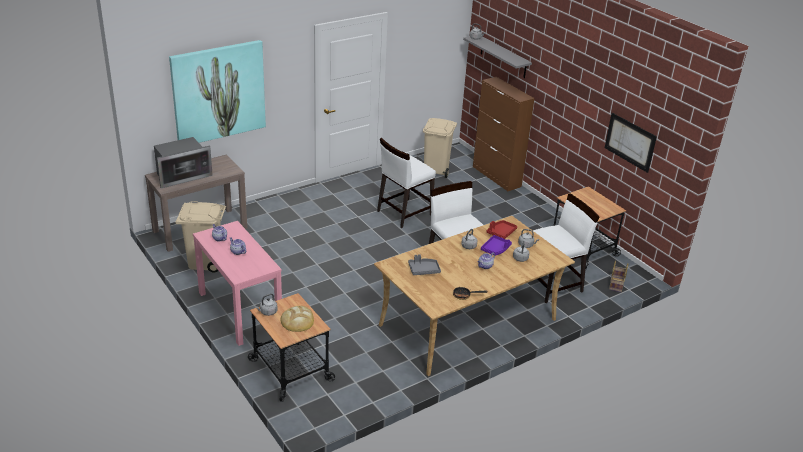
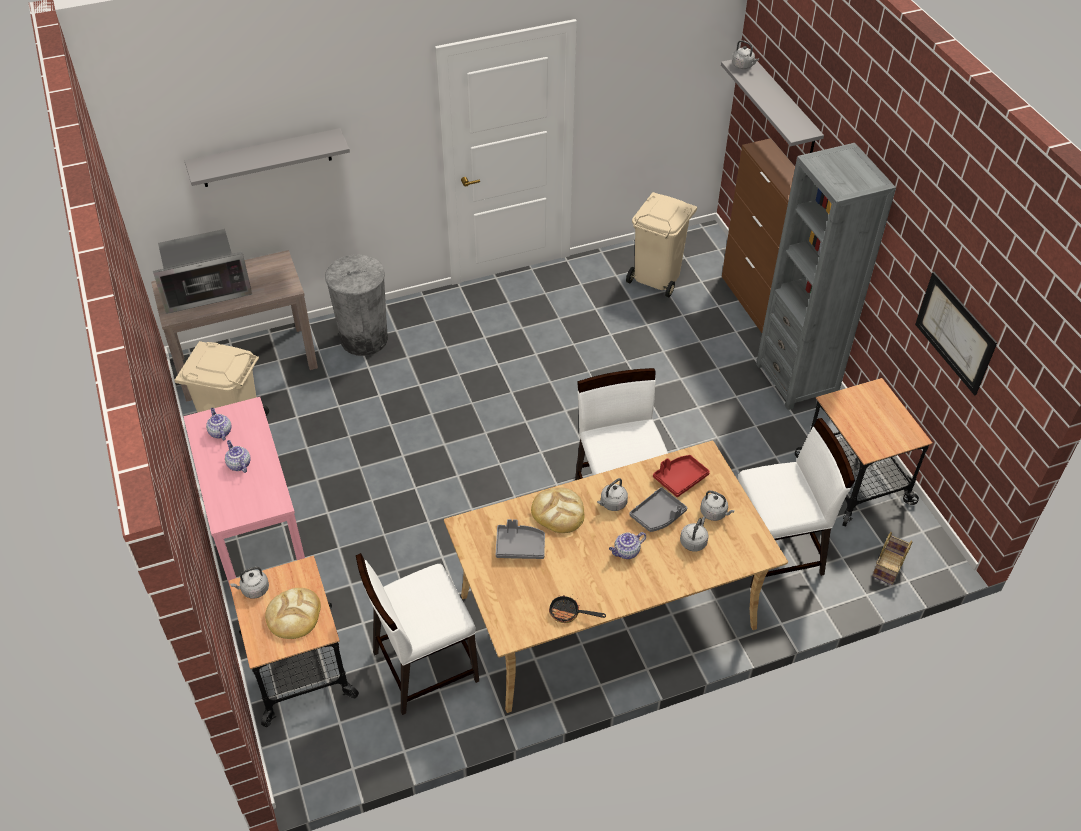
camera: 15 degrees right, 15 degrees up
picture [169,40,266,143] -> grey shelf [184,128,350,187]
white chair [377,138,436,228] -> white chair moved to [356,553,479,715]
purple tray [481,235,512,256] -> grey tray [629,487,687,532]
none -> grey trash can [325,255,388,356]
none -> bread [531,487,584,533]
none -> grey bookcase [756,143,896,410]

